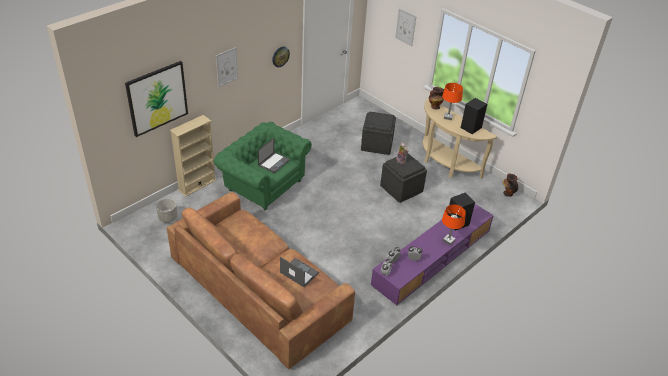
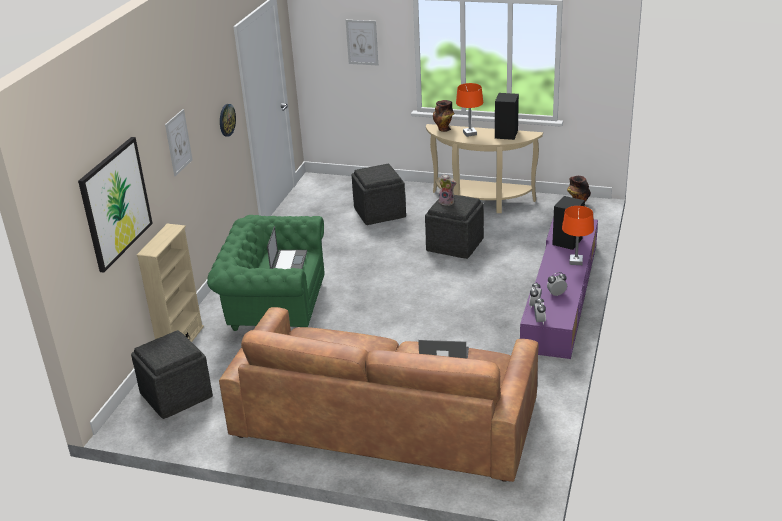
camera: 25 degrees left, 10 degrees down
grey planter [156,199,178,223] -> grey ottoman [131,330,213,419]

